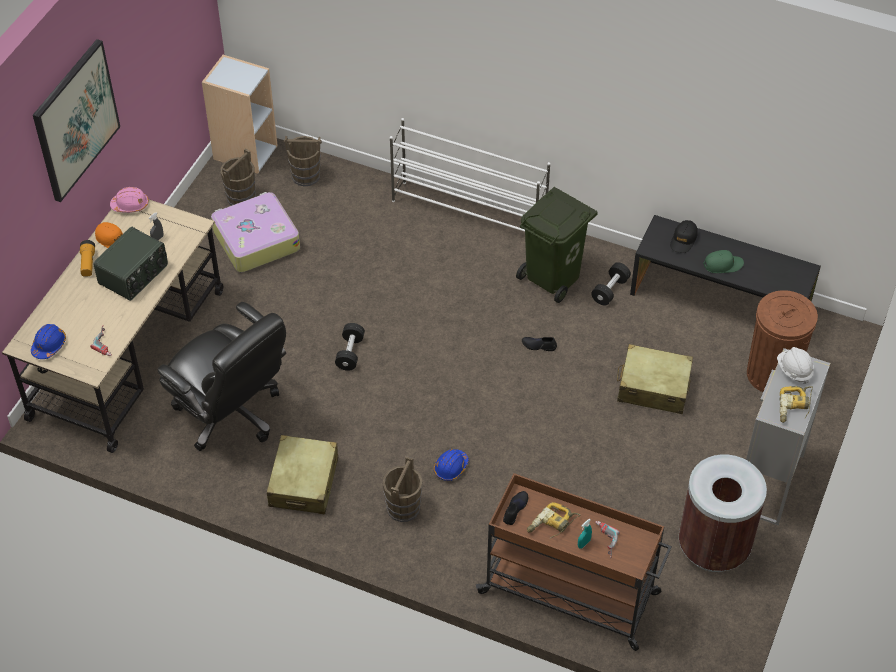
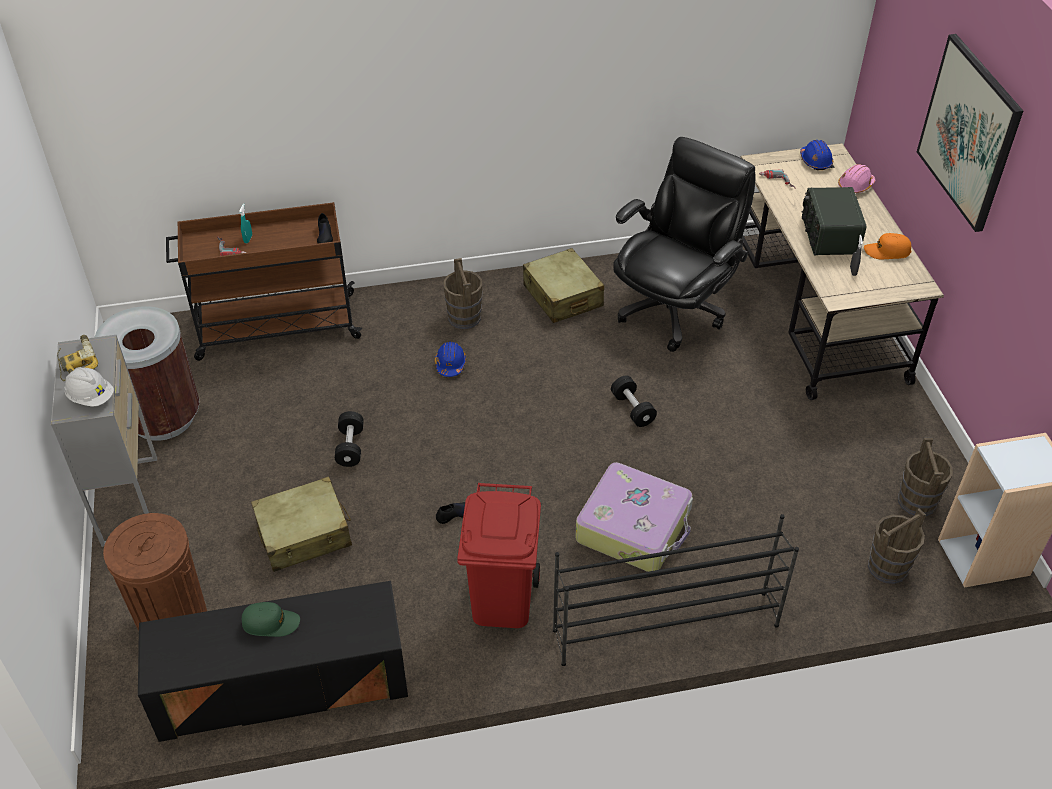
camera: 145 degrees right, 5 degrees down
flashlight [80,240,95,277] -> none
pink hard hat [110,187,149,213] -> pink hard hat moved to [838,164,875,193]
black office chair [157,302,286,451] -> black office chair turned 120 degrees clockwise [613,137,755,352]
suitcase [211,192,300,272] -> suitcase moved to [575,462,693,572]
white shoe rack [390,118,550,232] -> black shoe rack [553,514,799,666]
green trash can [516,187,598,303] -> red trash can [457,483,541,628]
power drill [527,502,581,539] -> none
black dumbbell [591,262,631,306] -> black dumbbell moved to [335,411,364,467]
black cap [670,220,698,253] -> none
green cap [703,250,744,273] -> green cap turned 135 degrees counterclockwise [242,602,300,637]

